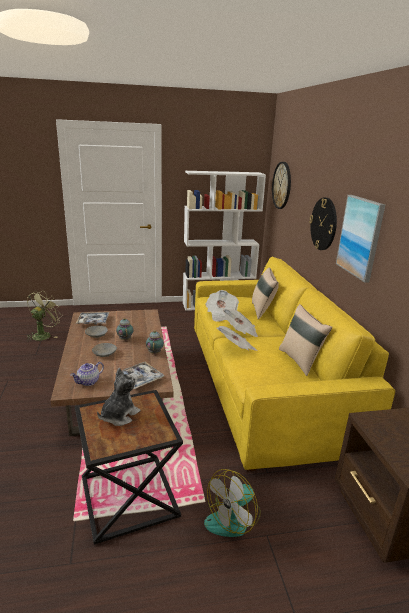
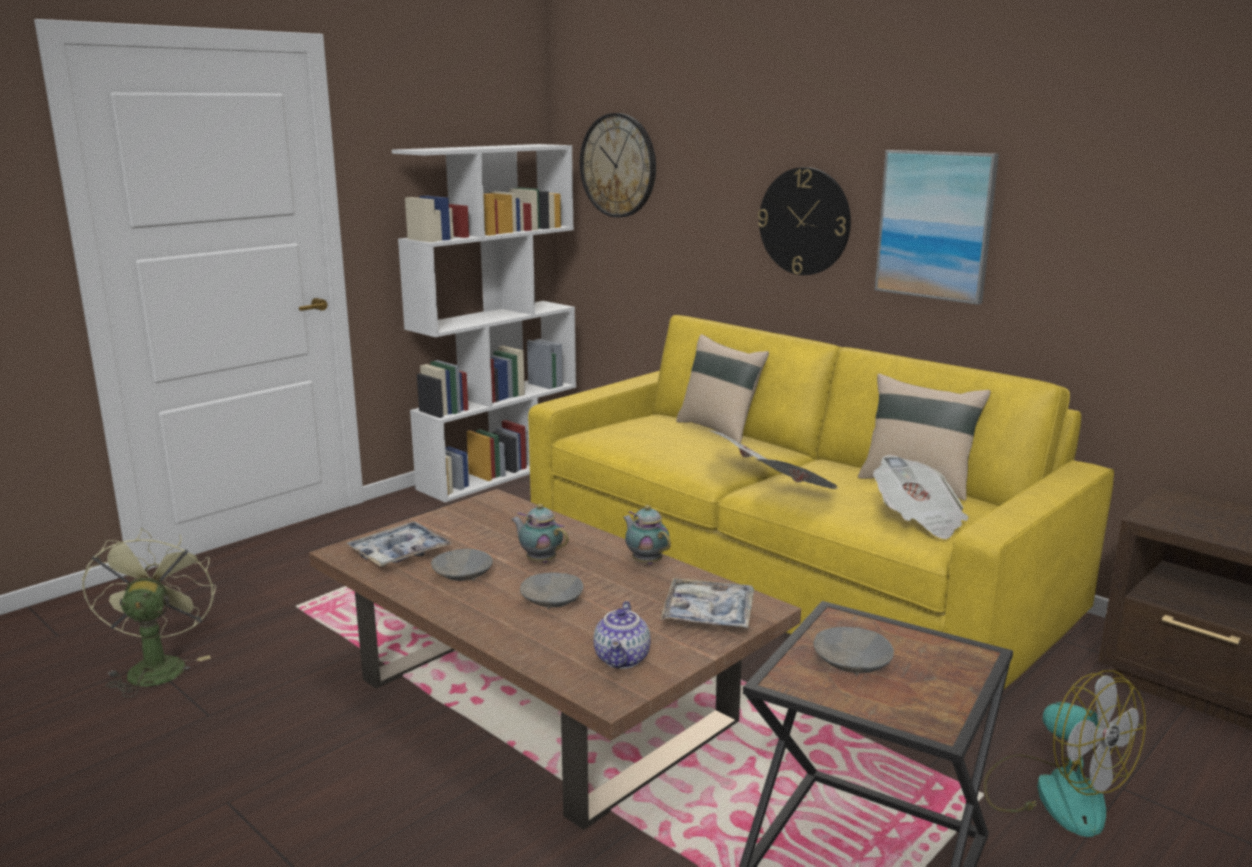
camera: 35 degrees left, 5 degrees down
plush toy [97,368,141,426] -> grey bowl [813,627,894,676]
fan [204,469,261,537] -> fan turned 45 degrees counterclockwise [983,670,1146,837]
newspaper [205,290,239,322] -> newspaper moved to [873,455,969,539]

